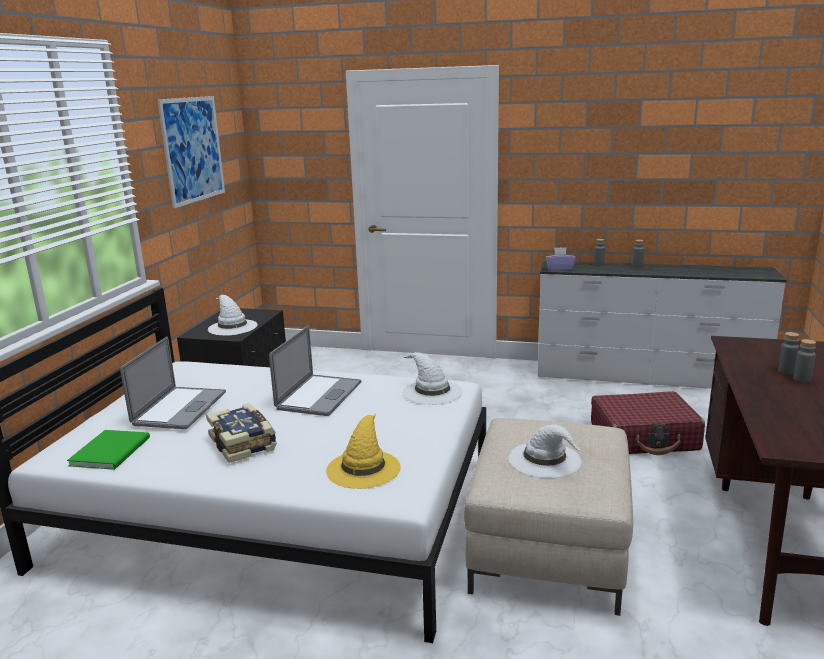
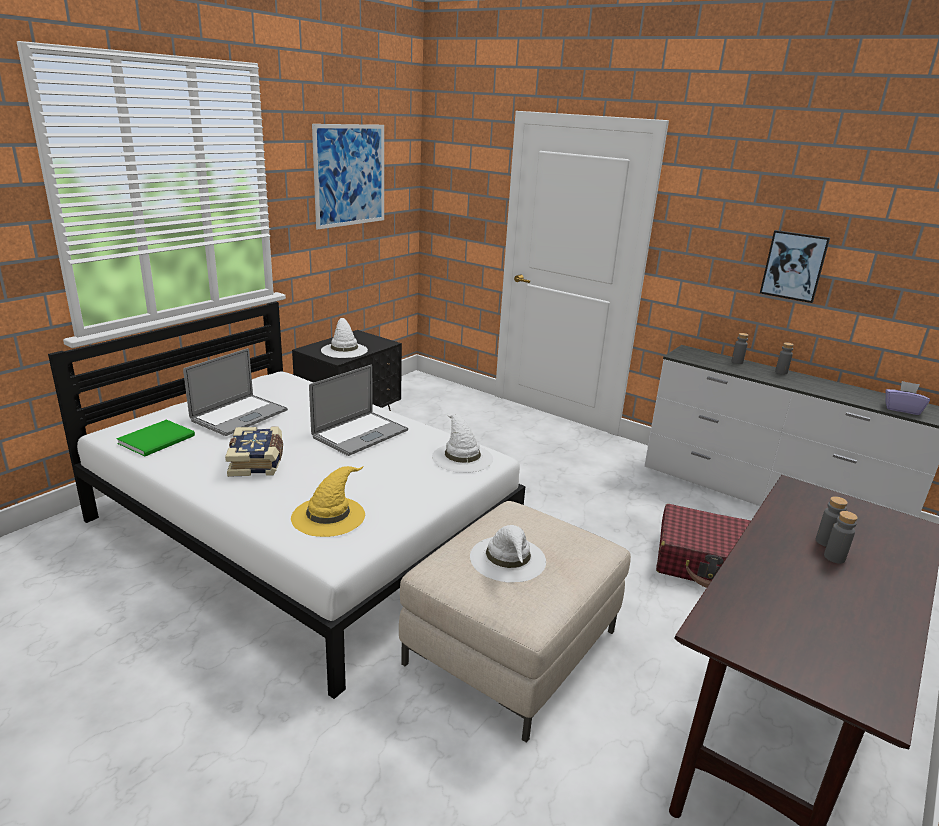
camera: 20 degrees right, 5 degrees up
purple tissue box [545,247,576,271] -> purple tissue box moved to [885,381,930,415]
none -> picture [760,230,830,303]

